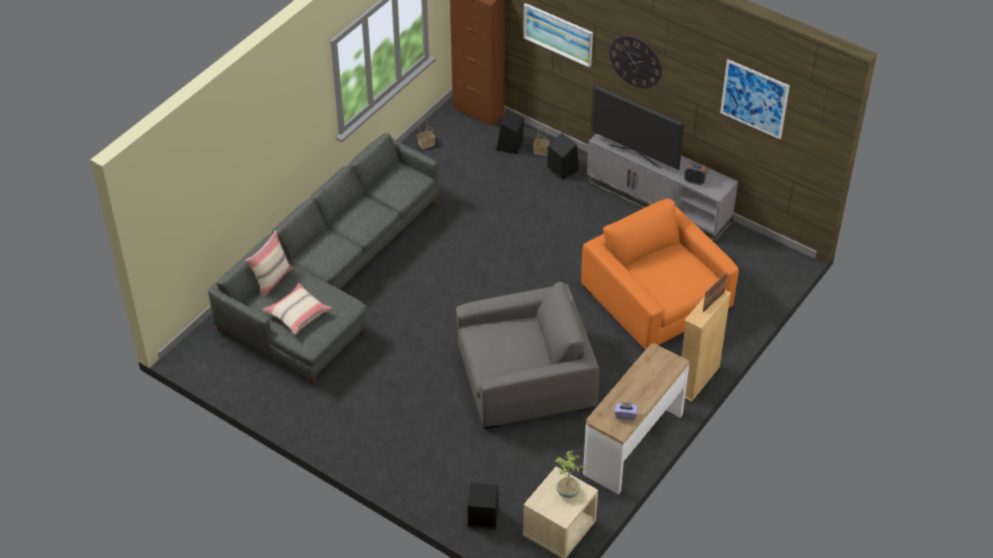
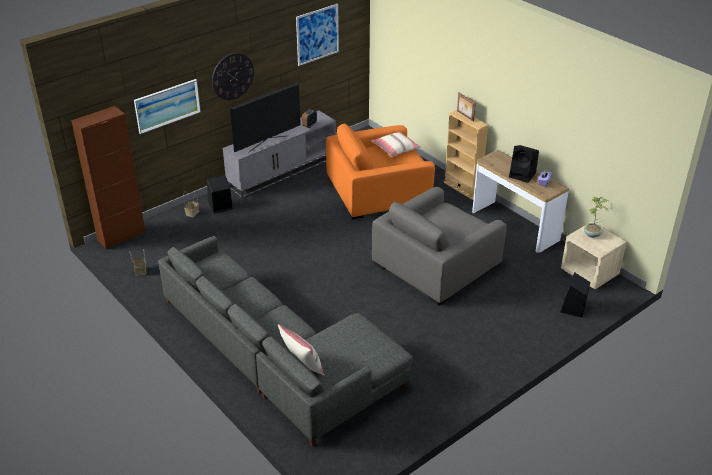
camera: 75 degrees left, 10 degrees down
beige pillow [263,283,332,335] -> beige pillow moved to [371,132,420,157]
grey armchair [456,282,599,429] -> grey armchair turned 135 degrees counterclockwise [372,187,507,306]
black speaker [497,109,524,154] -> black speaker moved to [509,145,539,183]

